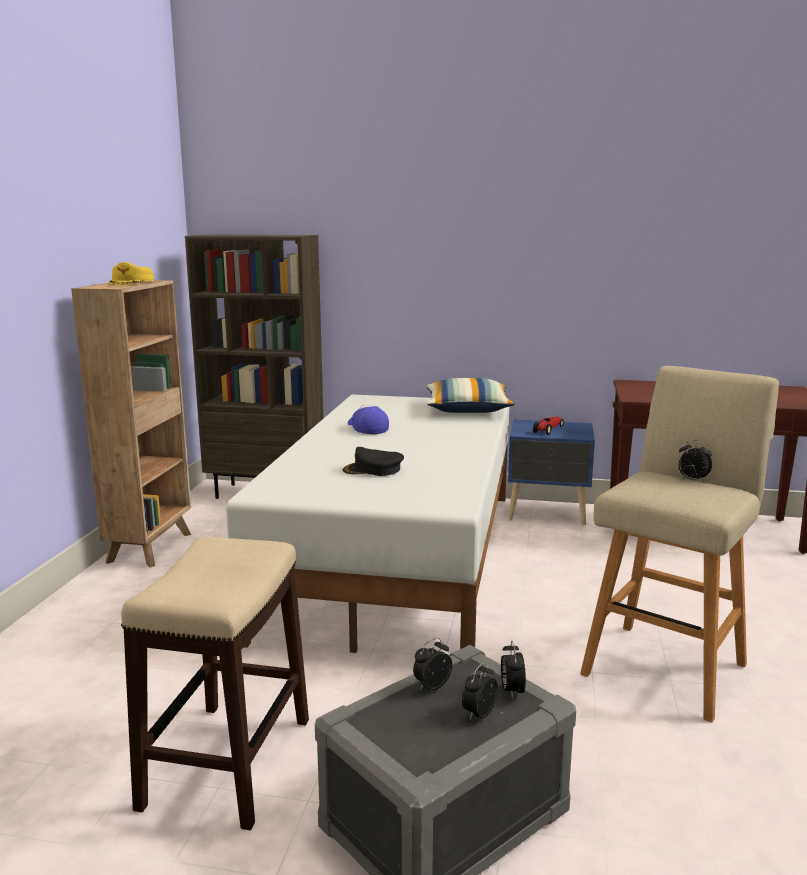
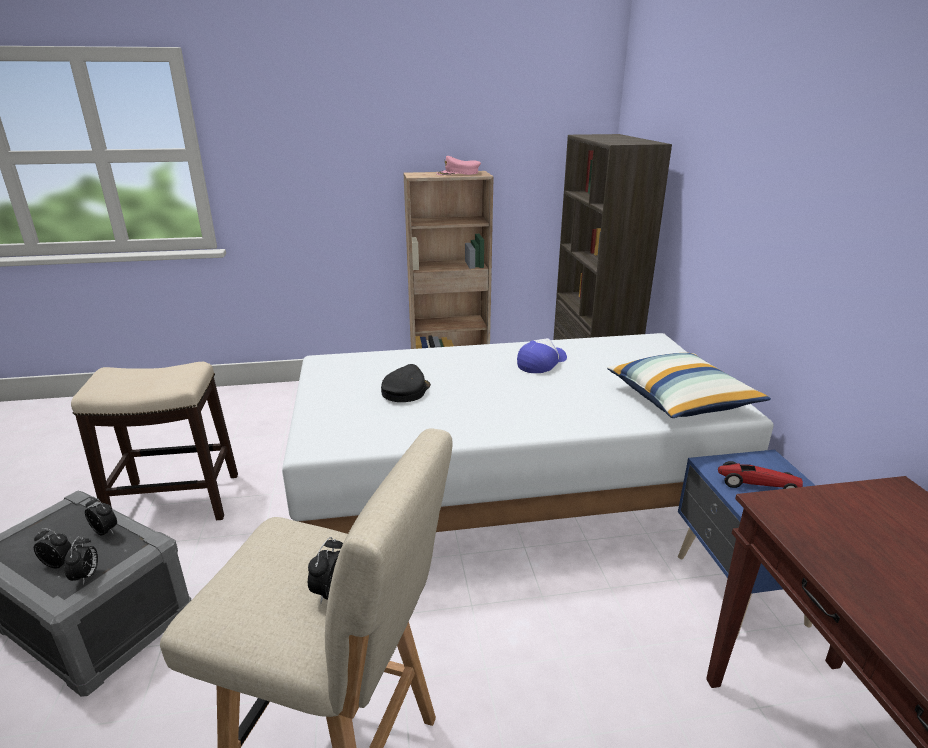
camera: 70 degrees right, 10 degrees up
yellow cap [108,262,154,285] -> pink cap [436,156,481,175]
black cap [343,447,404,476] -> black cap turned 45 degrees clockwise [381,364,431,402]
alarm clock [501,641,526,699] -> alarm clock turned 105 degrees clockwise [64,536,98,585]

